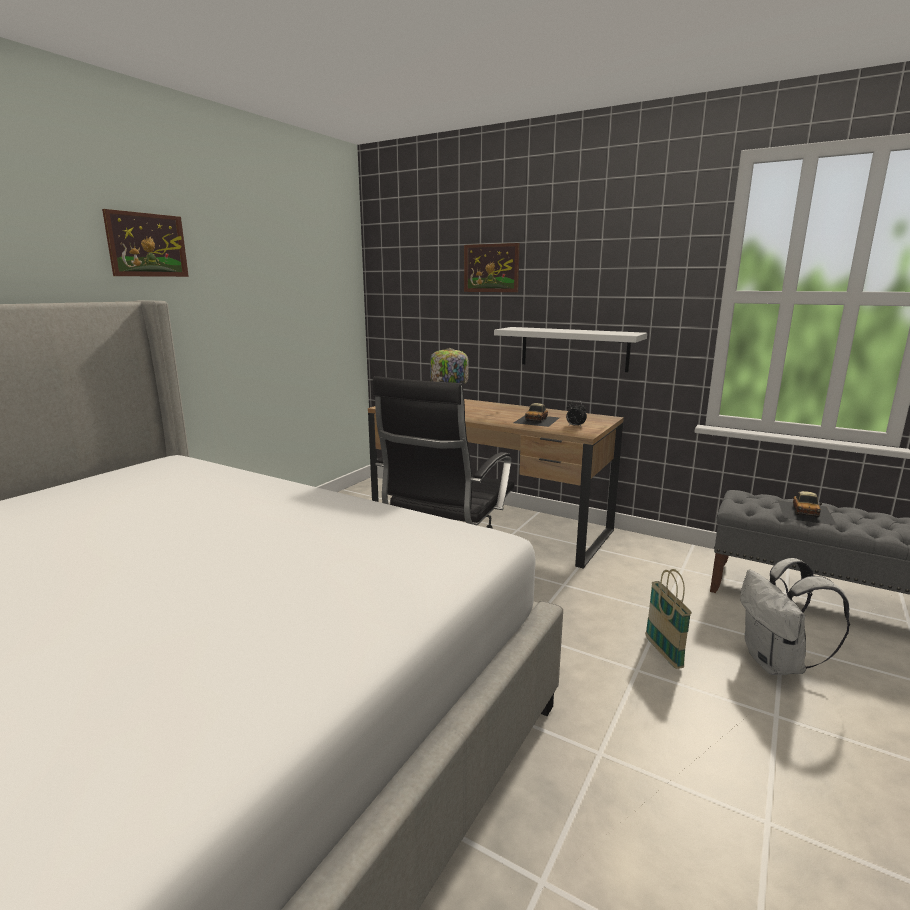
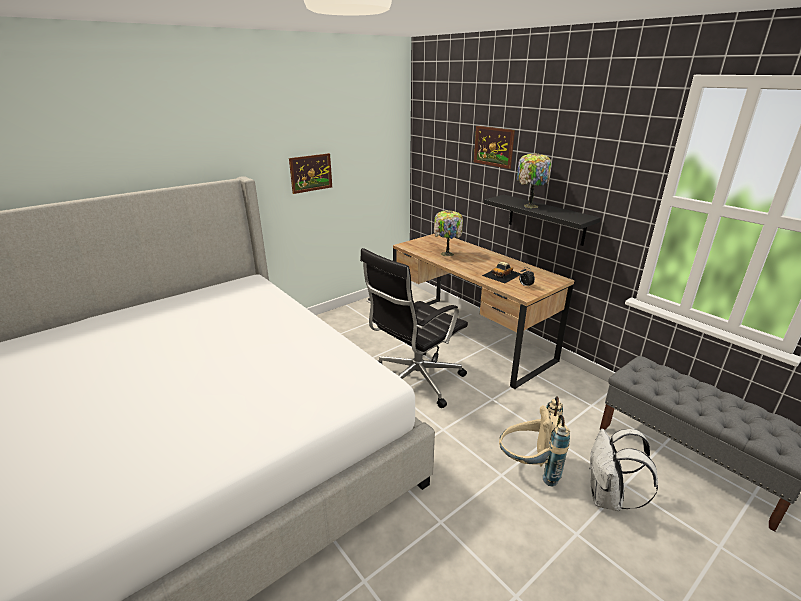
camera: 20 degrees right, 10 degrees up
picture [102,209,189,277] -> picture moved to [289,153,332,194]
white shelf [494,327,647,372] -> black shelf [484,195,600,246]
basket [645,569,692,669] -> beige backpack [499,396,570,487]
toy car [778,491,836,525] -> none
none -> table lamp [517,153,552,208]

